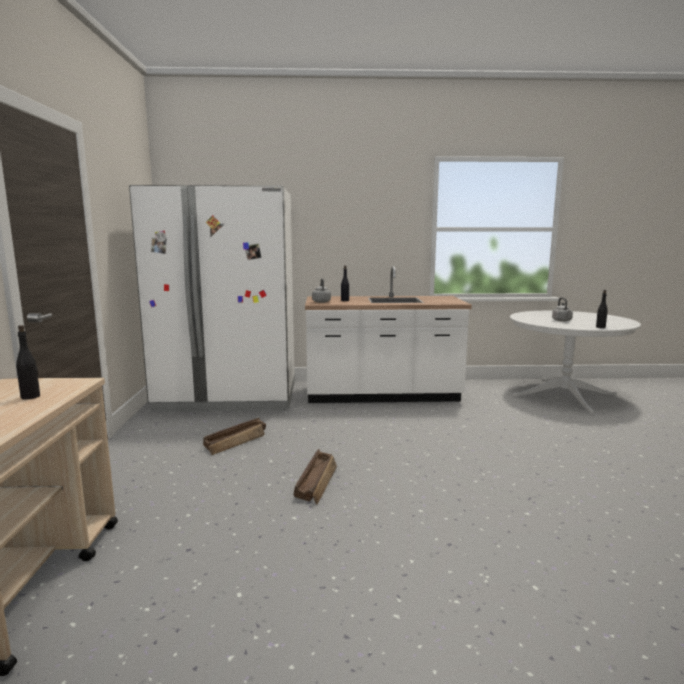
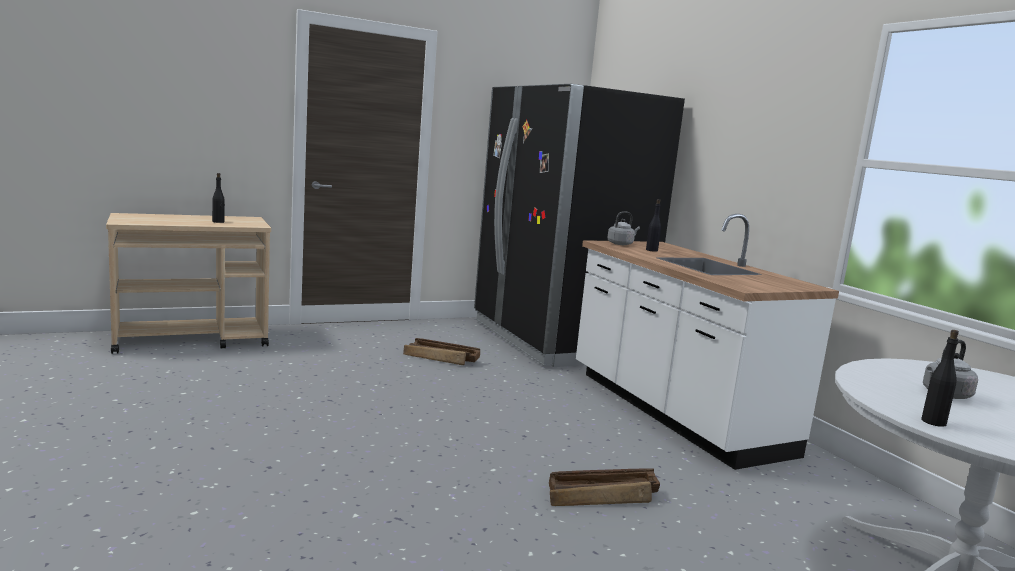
camera: 65 degrees right, 0 degrees up
white fridge [129,185,295,412] -> black fridge [474,84,685,367]
crate [294,449,337,505] -> crate moved to [549,468,660,506]

